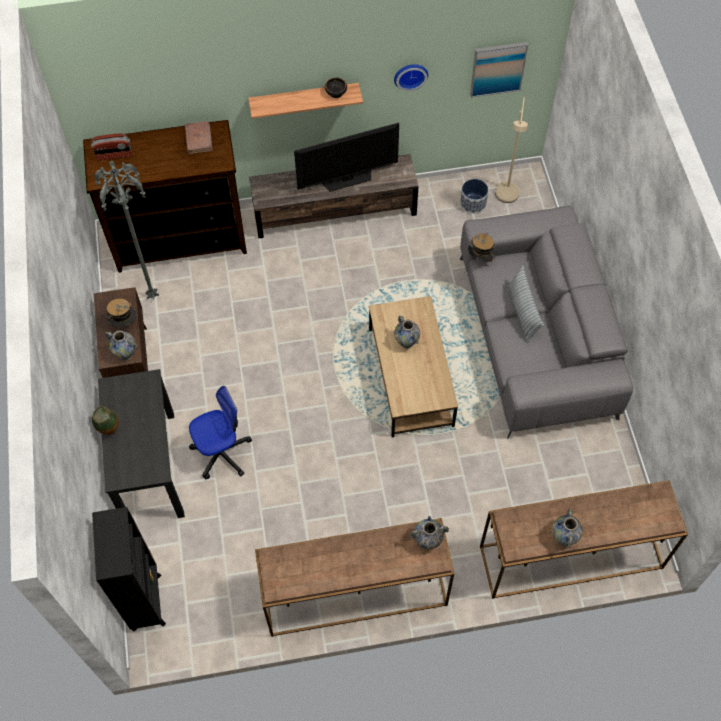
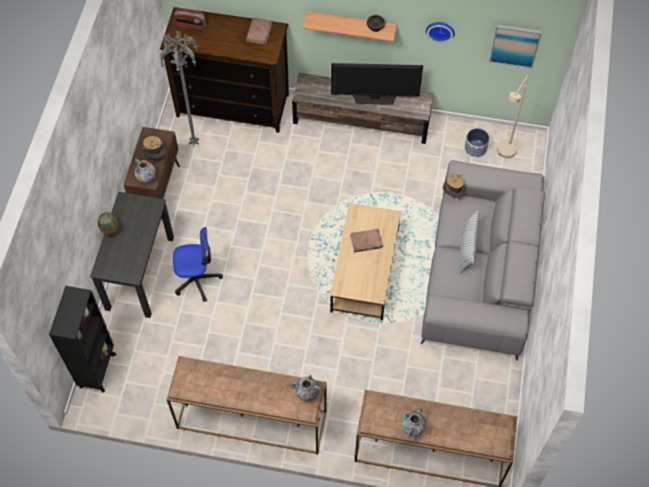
camera: 20 degrees right, 0 degrees up
vase [394,315,420,349] -> brown book [350,229,383,252]

